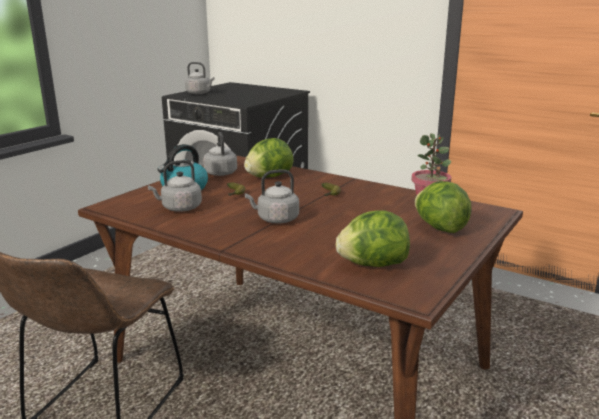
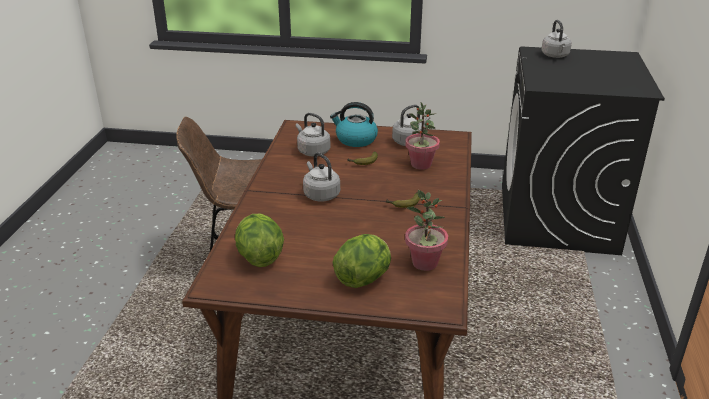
camera: 65 degrees right, 10 degrees up
lettuce [244,138,294,178] -> potted plant [405,102,440,170]

